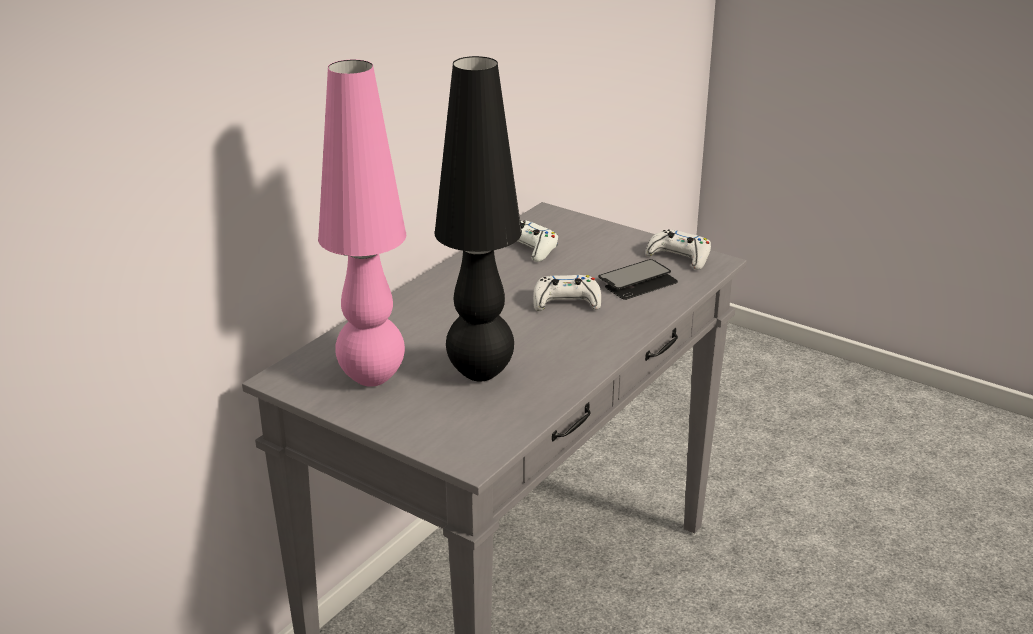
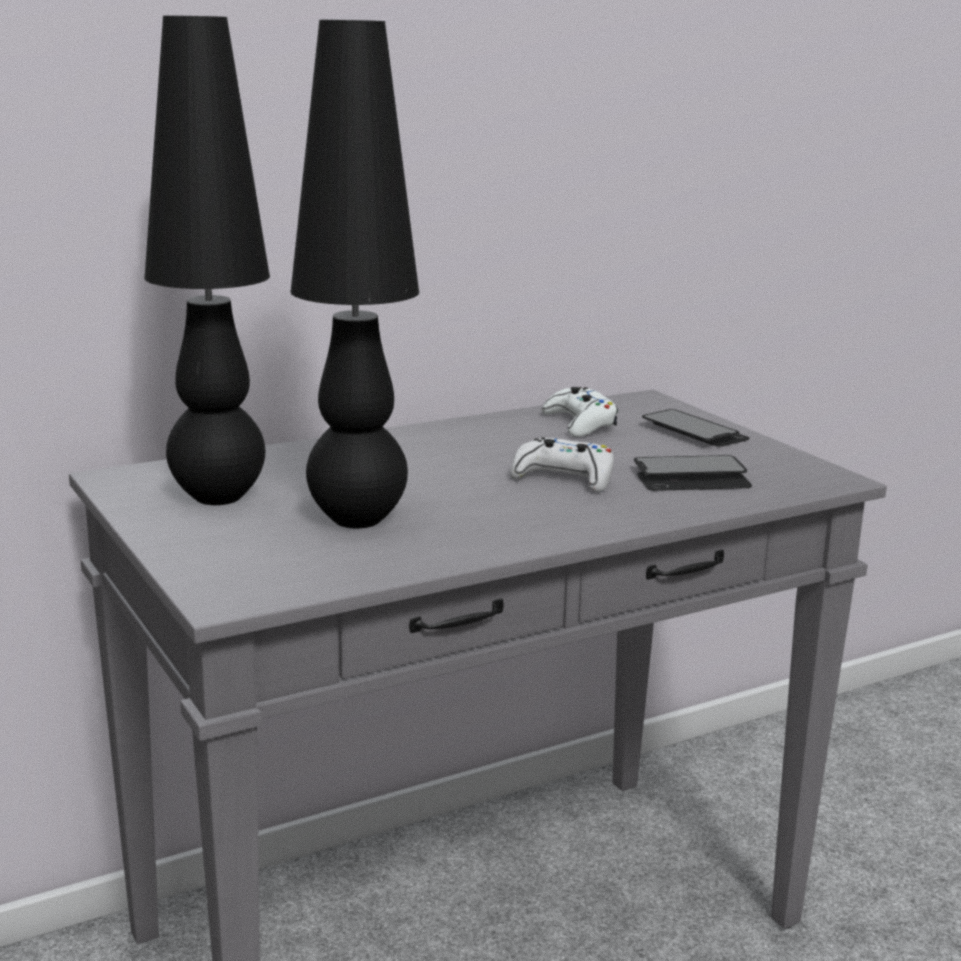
camera: 25 degrees right, 10 degrees down
pink table lamp [318,60,406,387] -> black table lamp [144,16,270,505]
white game controller [645,229,711,270] -> none
none -> phone [642,409,750,446]

